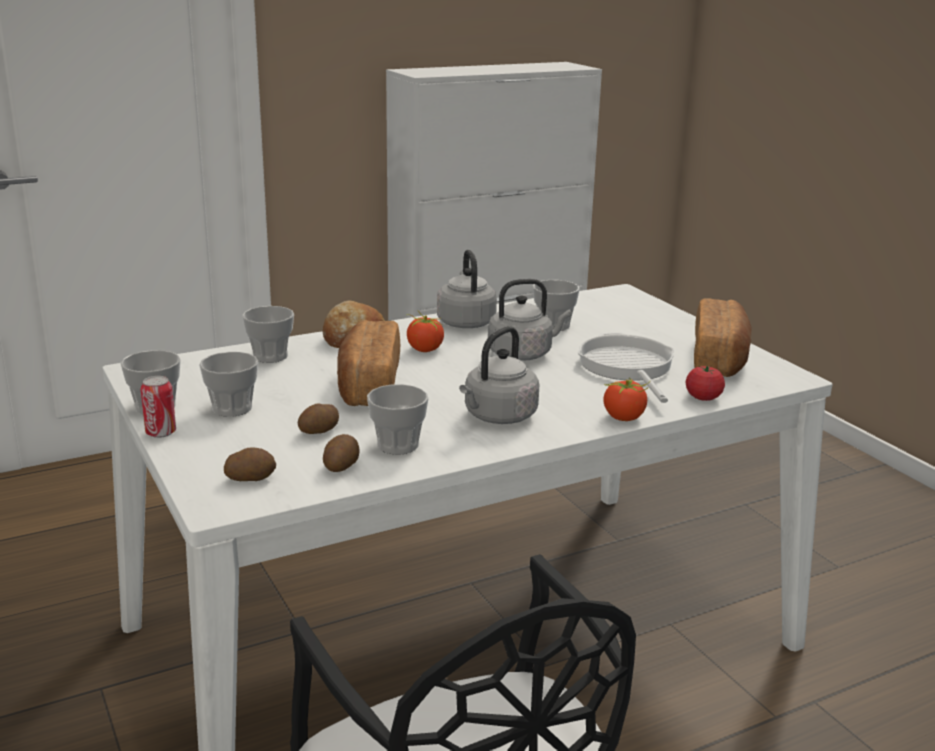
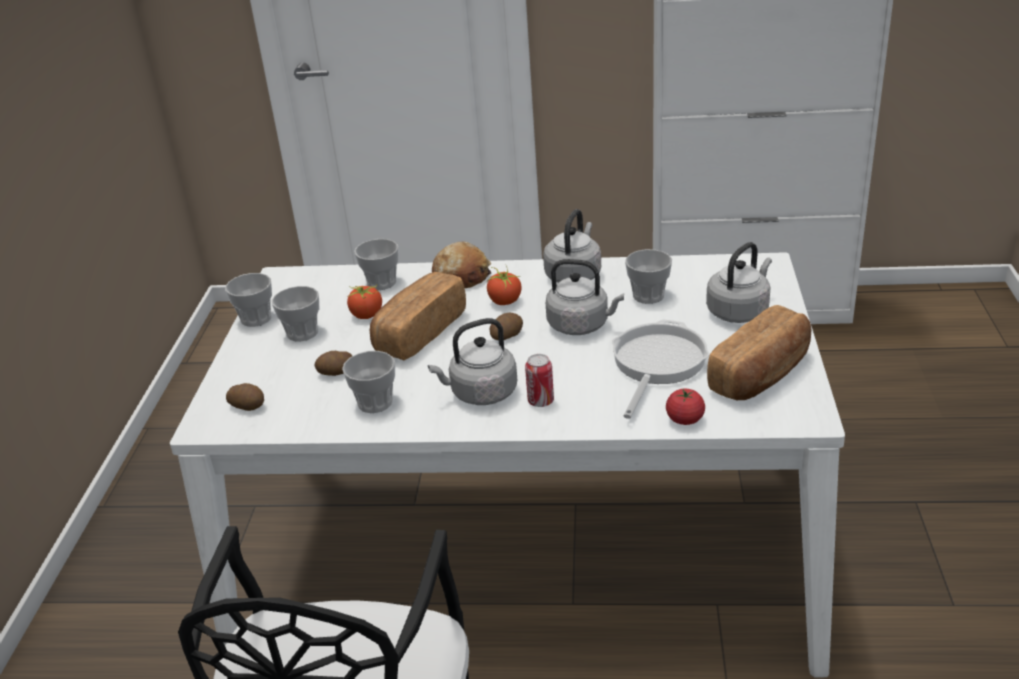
camera: 35 degrees right, 10 degrees up
can [140,376,176,438] -> can moved to [525,354,554,407]
potato [323,434,359,472] -> potato moved to [490,313,523,340]
tomato [603,378,650,421] -> tomato moved to [347,284,382,319]
none -> grey kettle [706,242,772,323]

